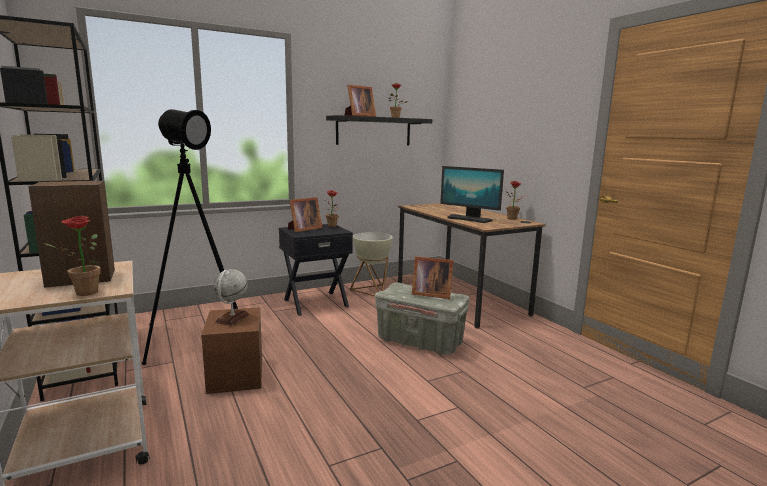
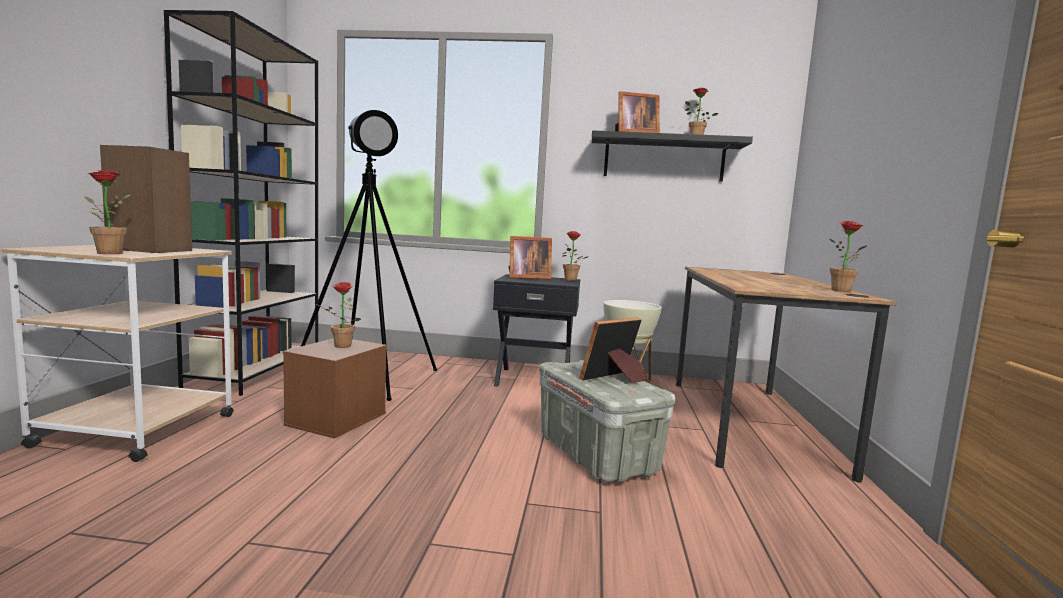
camera: 35 degrees right, 5 degrees down
globe [214,269,249,326] -> potted plant [315,282,361,348]
picture frame [412,256,454,299] -> picture frame turned 90 degrees clockwise [579,317,645,383]
monitor [440,166,504,223] -> none

